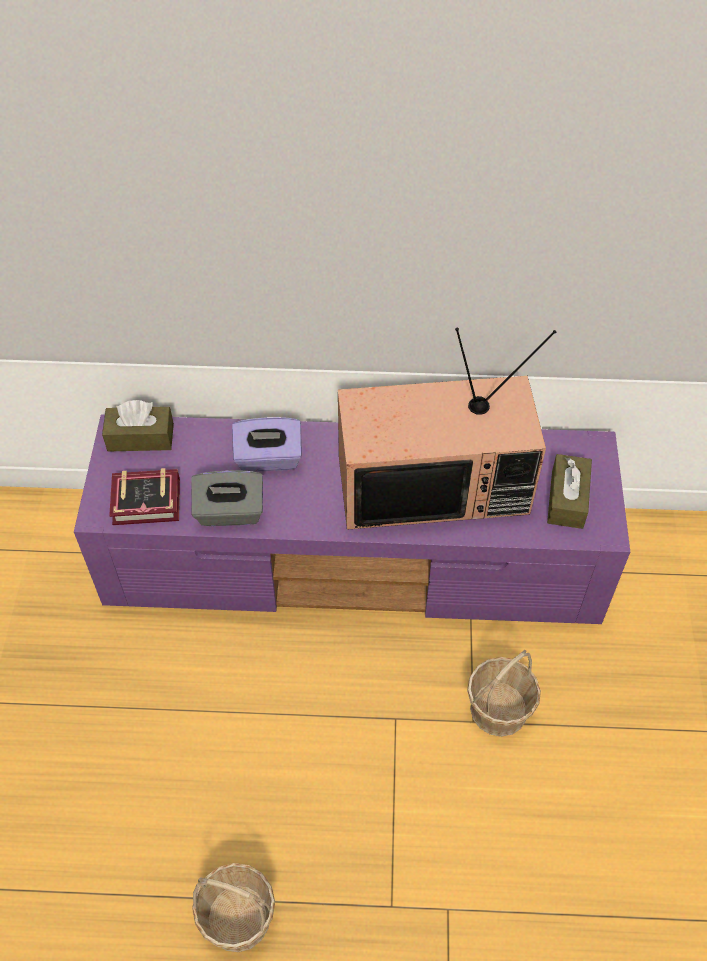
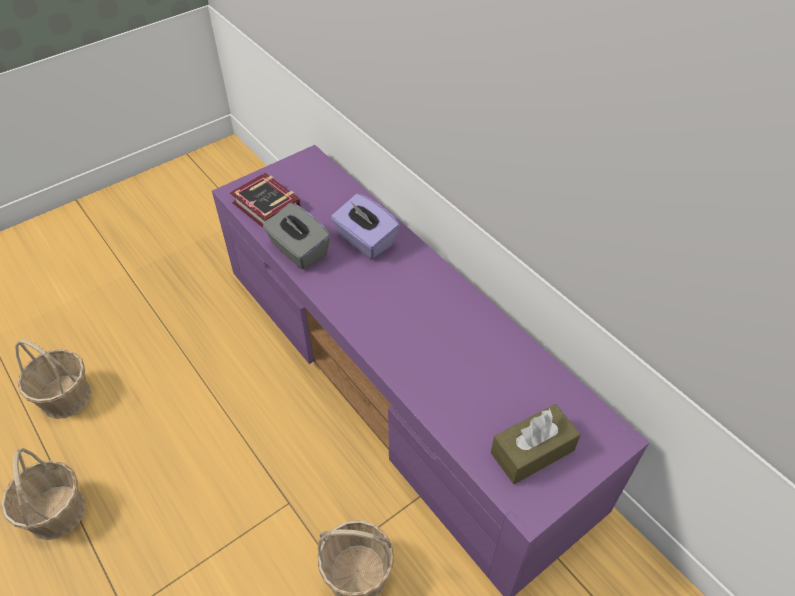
camera: 50 degrees right, 5 degrees down
brown tissue box [102,400,174,452] -> none
television [338,327,556,530] -> none
none -> basket [15,339,92,419]

